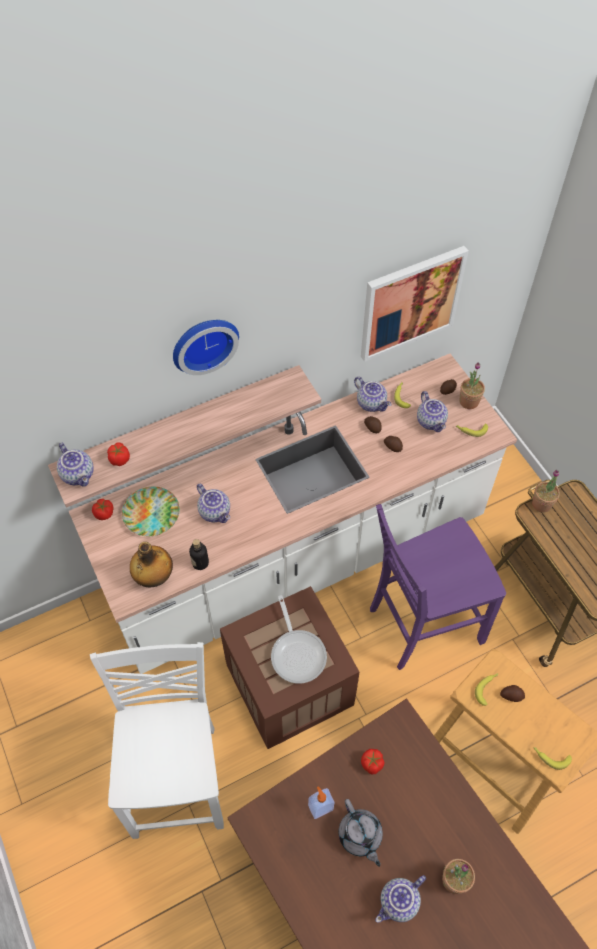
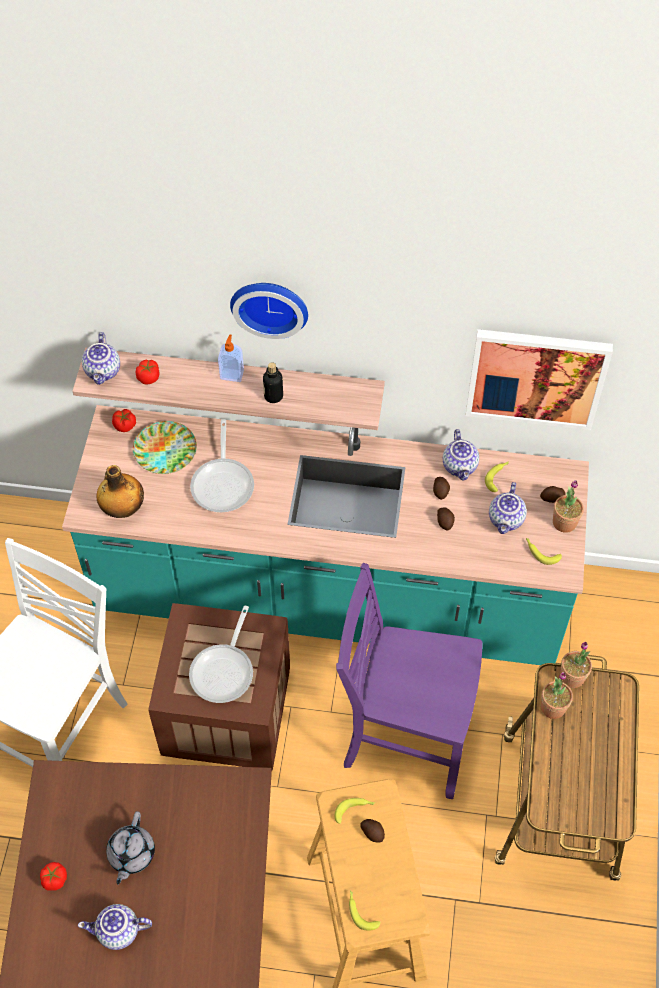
camera: 35 degrees right, 0 degrees up
white counter [69,354,517,674] -> turquoise counter [62,405,589,665]
bottle [189,539,209,570] -> bottle moved to [263,362,283,403]
teapot [197,484,230,523] -> frying pan [190,419,254,512]
soap dispenser [308,786,335,819] -> soap dispenser moved to [218,335,244,382]
tomato [361,749,385,774] -> tomato moved to [40,862,67,890]
potted plant [442,859,475,894] -> potted plant moved to [541,672,573,719]

